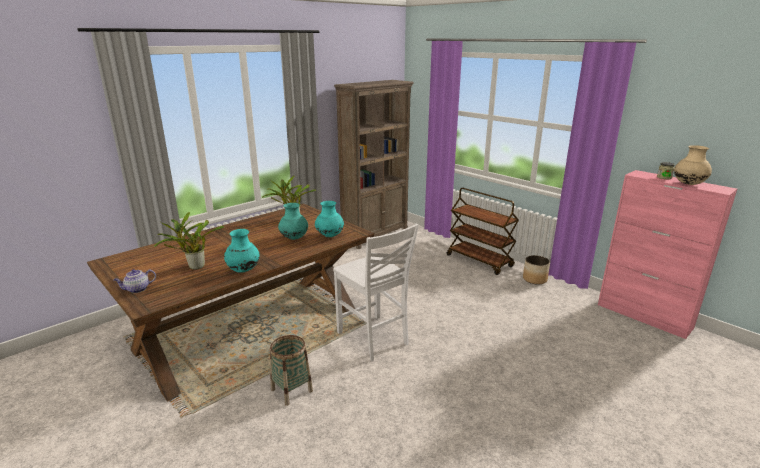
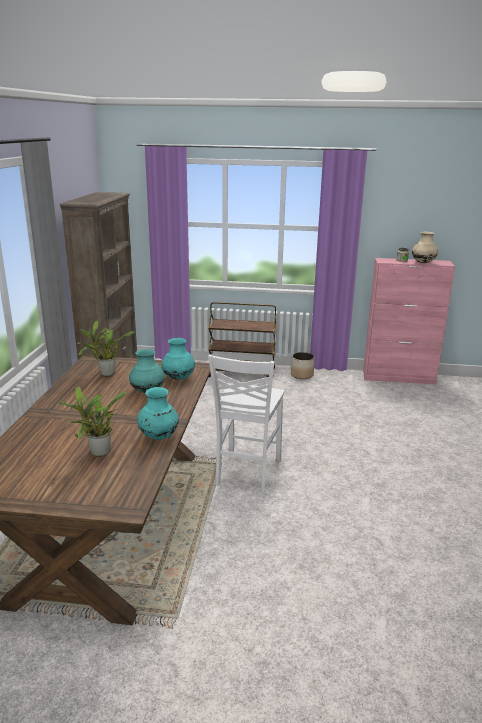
camera: 40 degrees left, 0 degrees up
teapot [114,269,156,293] -> none
basket [270,335,313,406] -> none
white chair [333,223,419,361] -> white chair turned 90 degrees clockwise [208,354,284,493]

